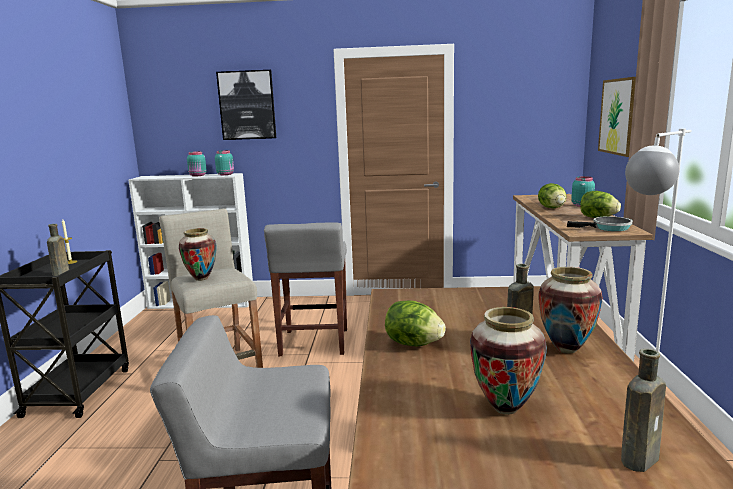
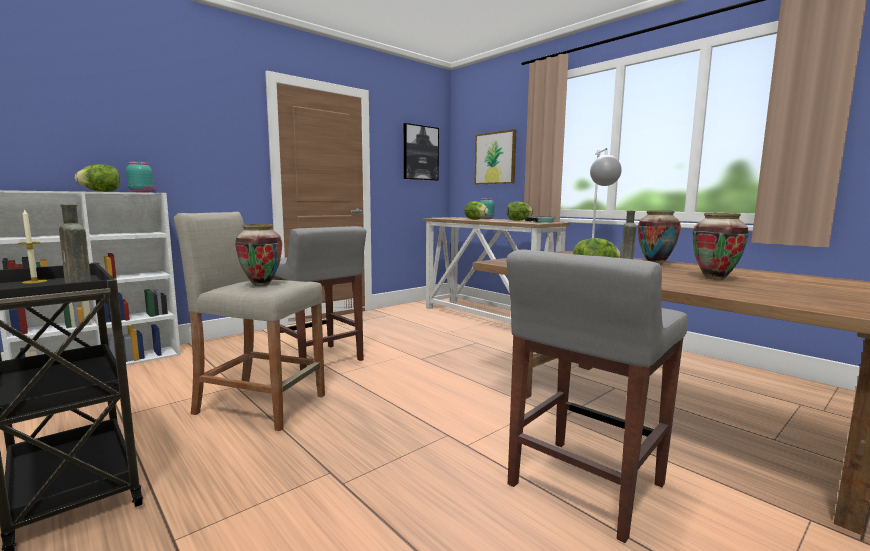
camera: 45 degrees left, 5 degrees down
turquoise jar [187,151,207,177] -> lettuce [75,164,120,192]
picture [216,70,276,140] -> picture moved to [404,123,439,181]
brown bottle [621,349,666,472] -> none

